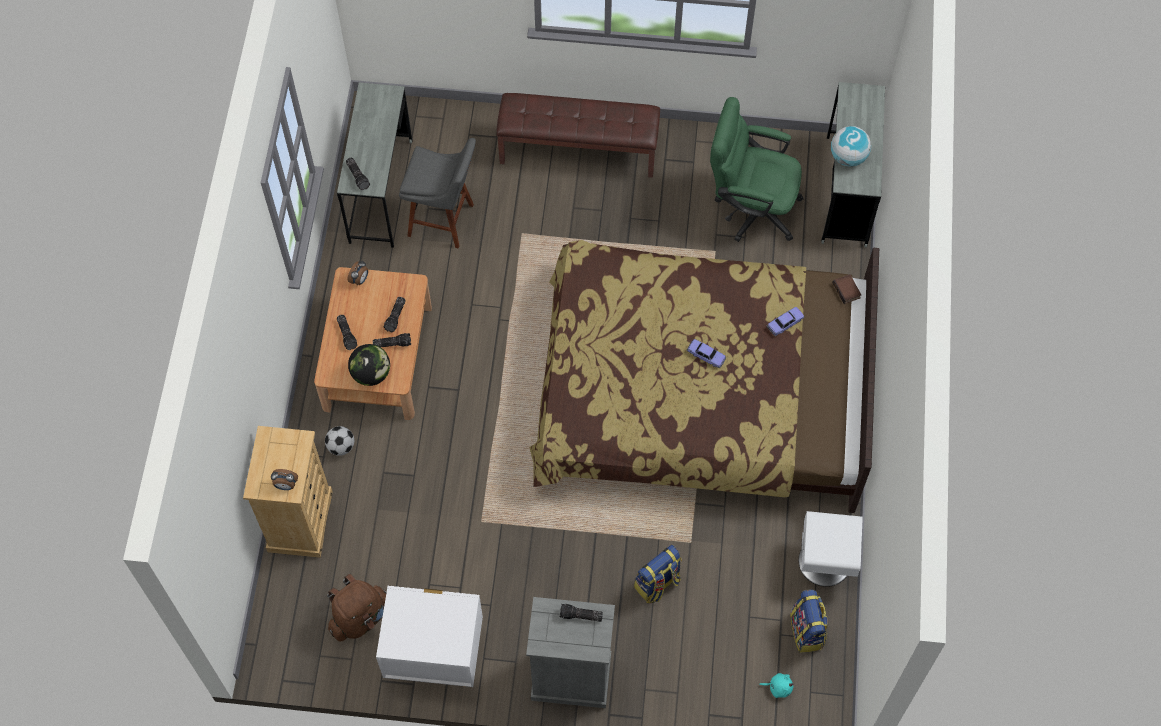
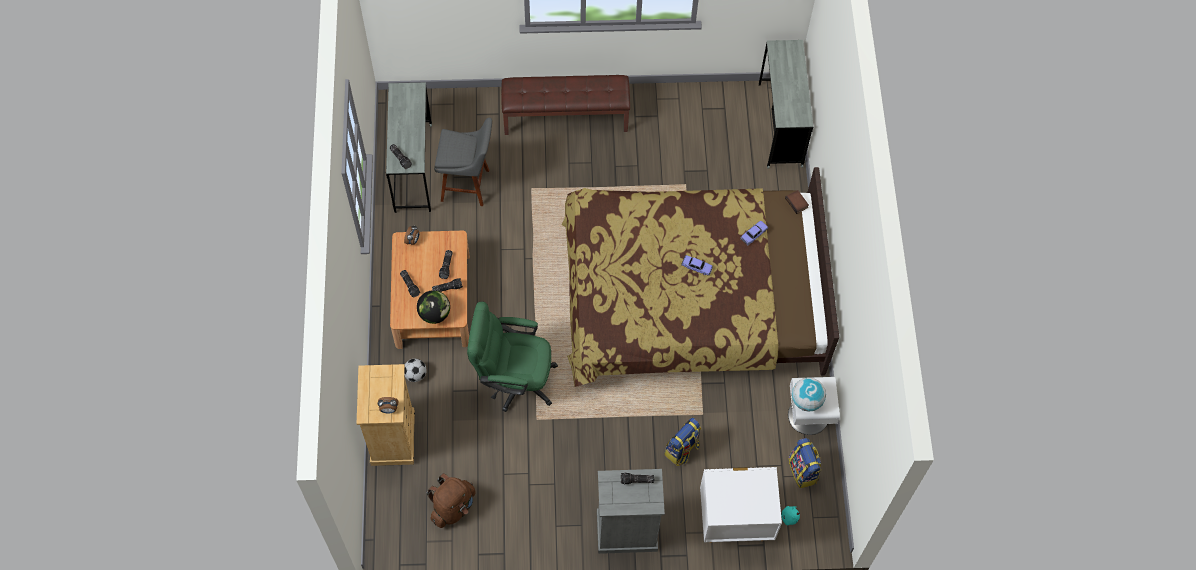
camera: 10 degrees left, 0 degrees up
white nightstand [376,586,483,687] -> white nightstand moved to [700,467,782,543]
green office chair [710,97,804,242] -> green office chair moved to [467,301,558,412]
globe [831,126,871,167] -> globe moved to [792,378,826,412]

